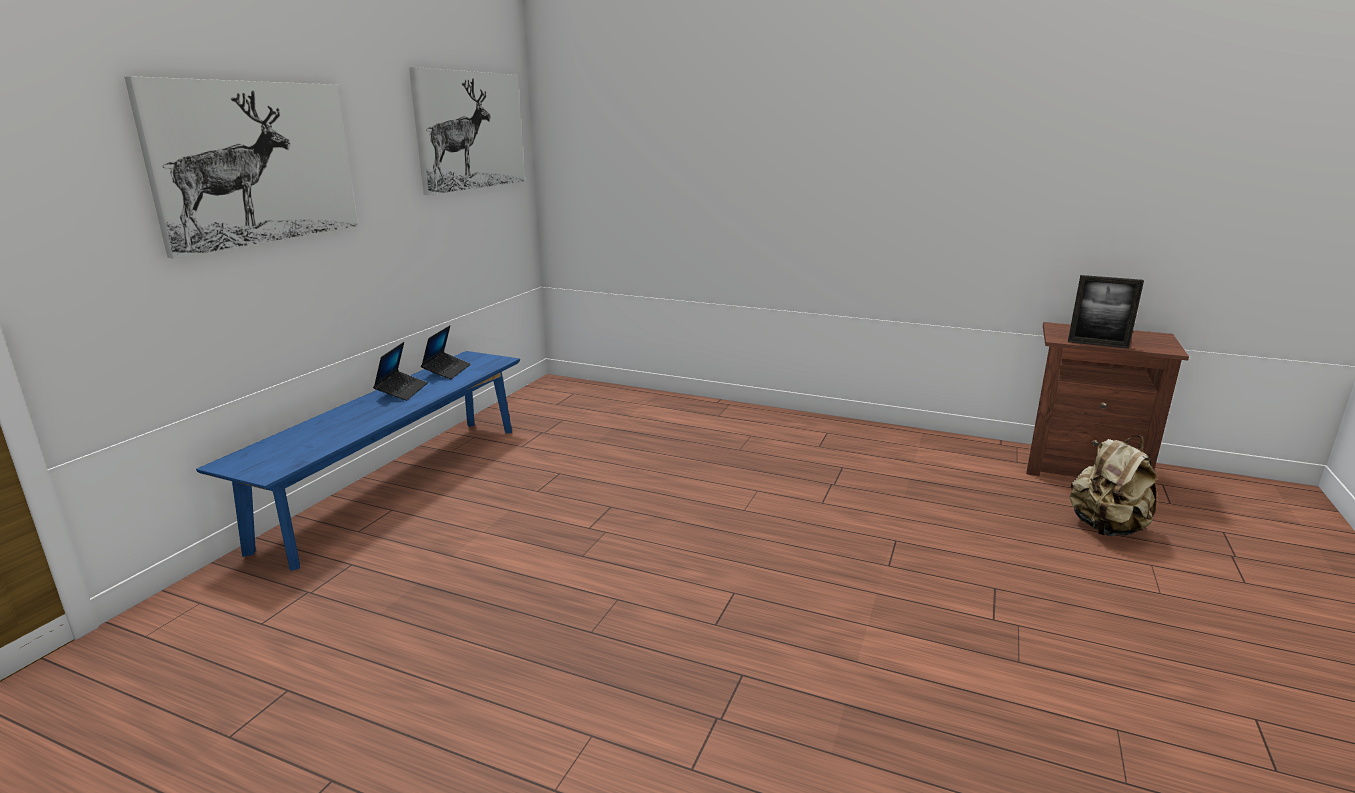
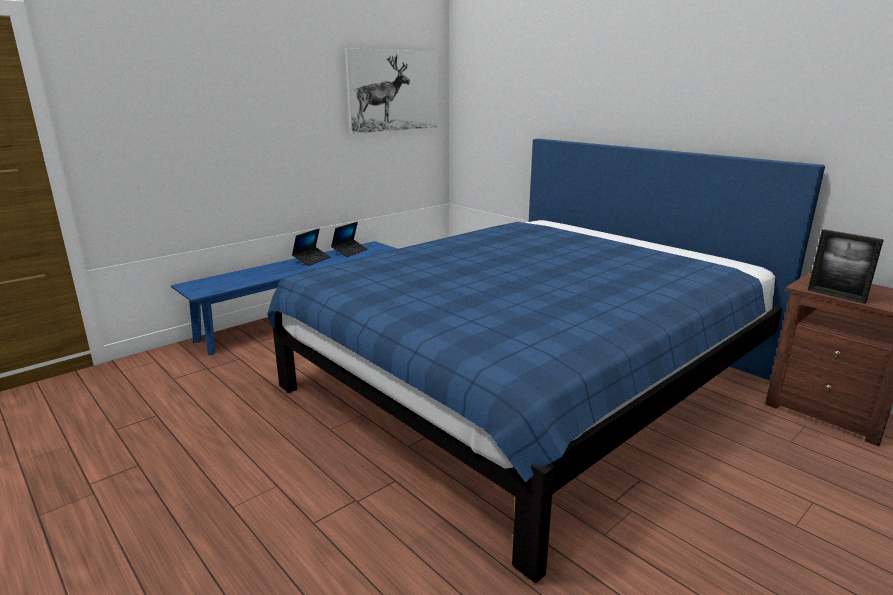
camera: 25 degrees right, 0 degrees up
picture [124,76,358,259] -> none
beige backpack [1069,436,1157,536] -> none
none -> blue bed [267,139,825,583]

